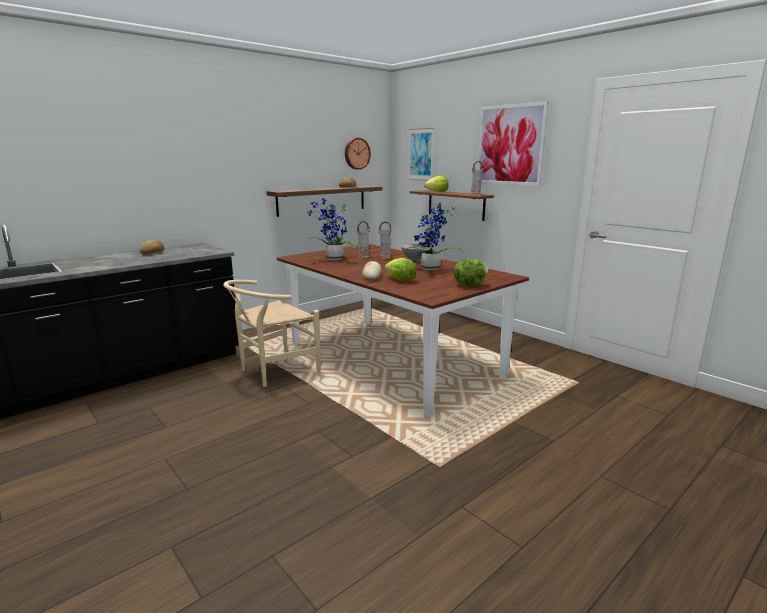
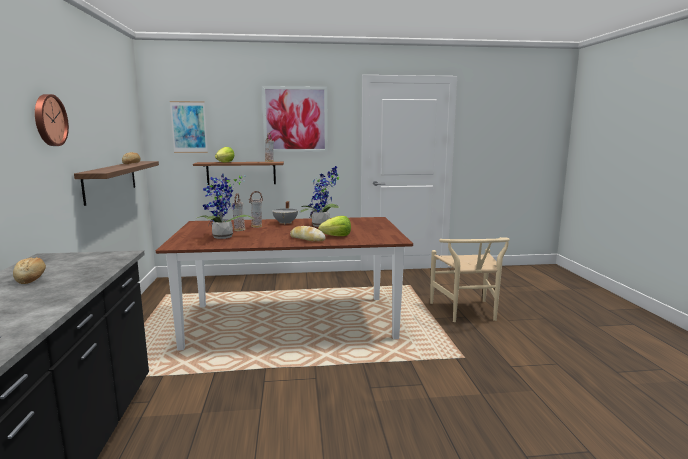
camera: 55 degrees left, 5 degrees down
beige chair [223,280,320,387] -> beige chair moved to [430,237,510,322]
wall clock [345,138,371,170] -> wall clock moved to [35,94,69,146]
lettuce [454,258,489,287] -> none

